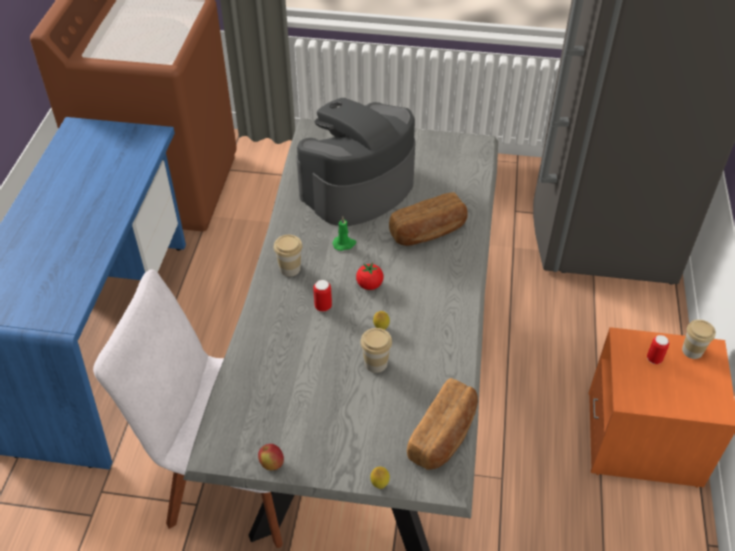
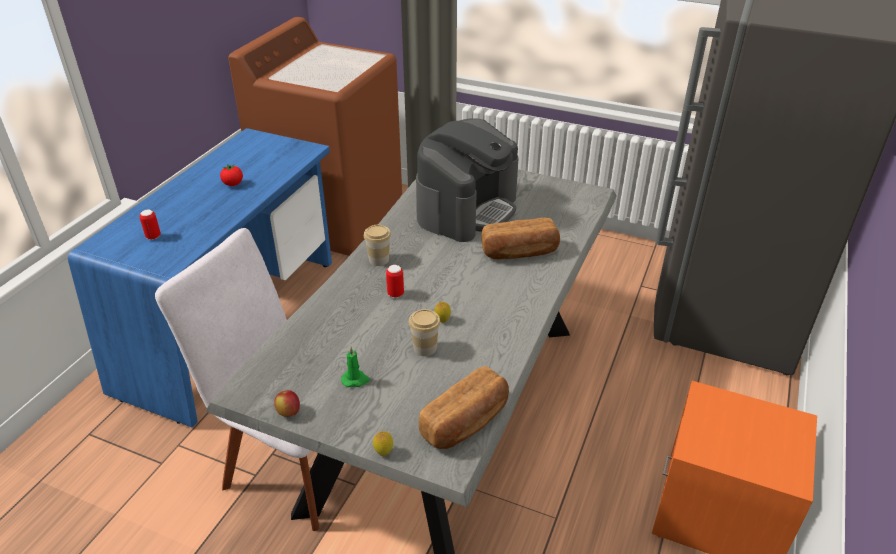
camera: 15 degrees right, 10 degrees down
coffee machine [296,98,416,226] -> coffee machine turned 150 degrees clockwise [416,118,519,242]
green candle [333,217,356,251] -> green candle moved to [341,347,370,387]
tomato [356,262,383,290] -> tomato moved to [220,164,243,186]
can [647,335,669,364] -> can moved to [140,210,161,240]
cup [682,320,716,359] -> none

